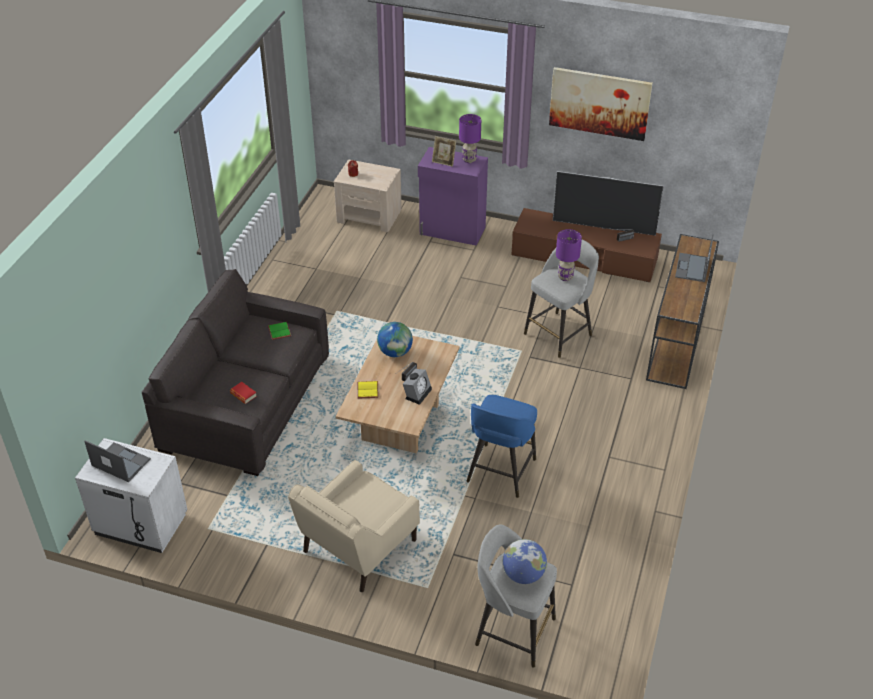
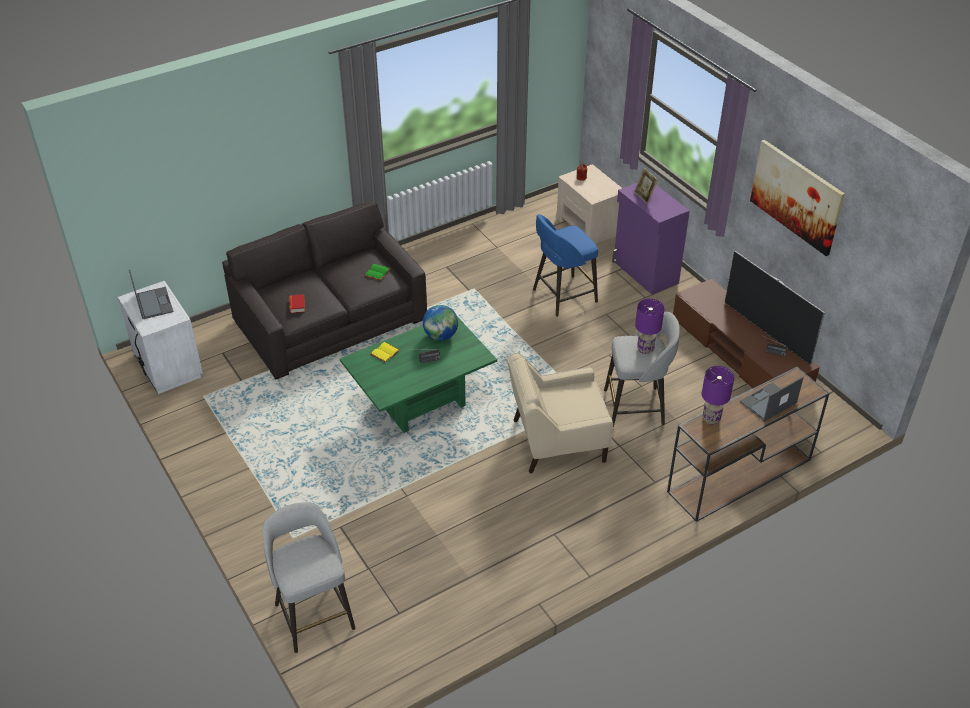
camera: 40 degrees right, 0 degrees up
beige armchair [288,460,420,592] -> beige armchair moved to [507,353,613,473]
beige coffee table [336,336,460,453] -> green coffee table [340,317,497,433]
alarm clock [403,369,432,405] -> none
purple table lamp [459,114,481,163] -> purple table lamp moved to [702,366,735,425]
blue stool [466,395,537,498] -> blue stool moved to [533,214,598,317]
globe [503,539,547,584] -> none

